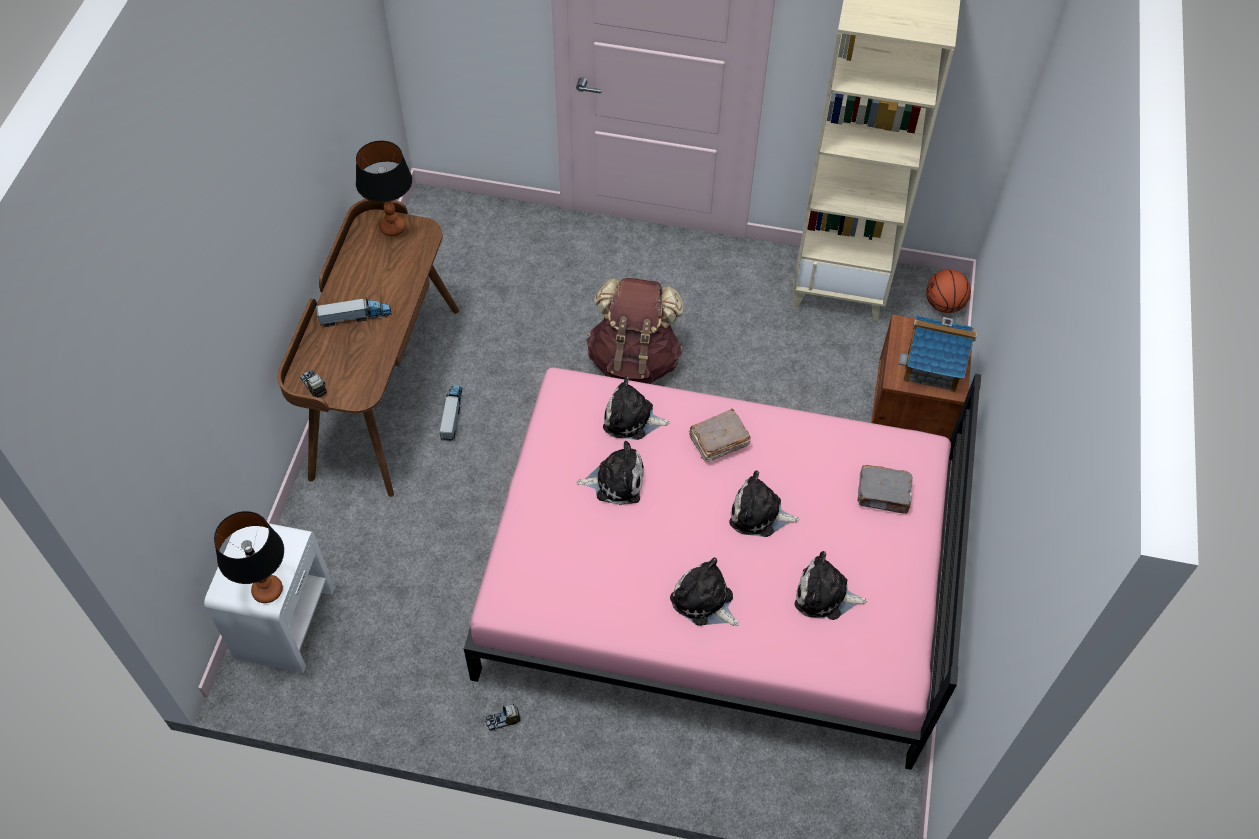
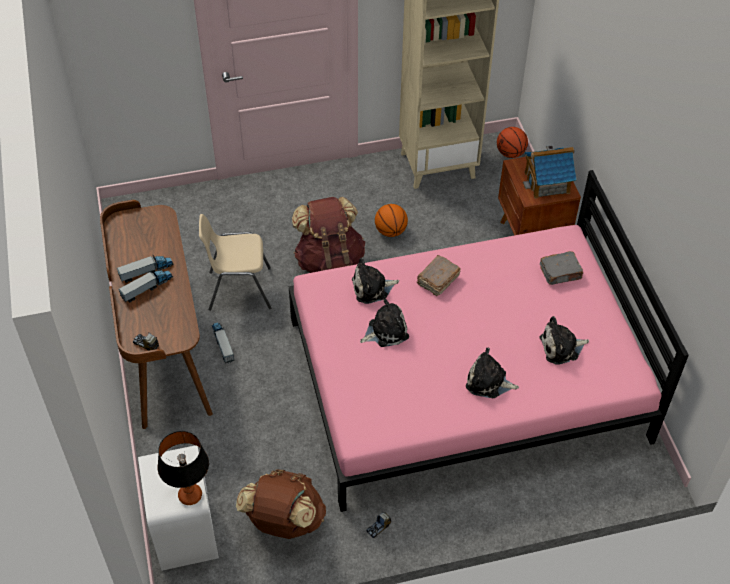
camera: 25 degrees left, 5 degrees down
table lamp [356,141,412,236] -> none
plush toy [729,470,799,537] -> none
none -> toy truck [117,255,174,283]
none -> beige chair [199,214,271,311]
none -> brown backpack [236,469,326,539]
none -> basketball [375,204,408,237]

